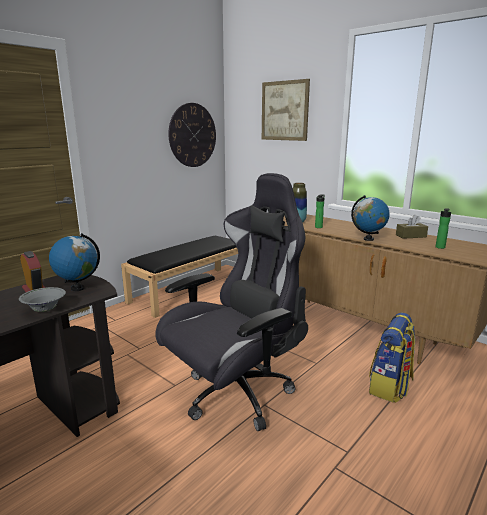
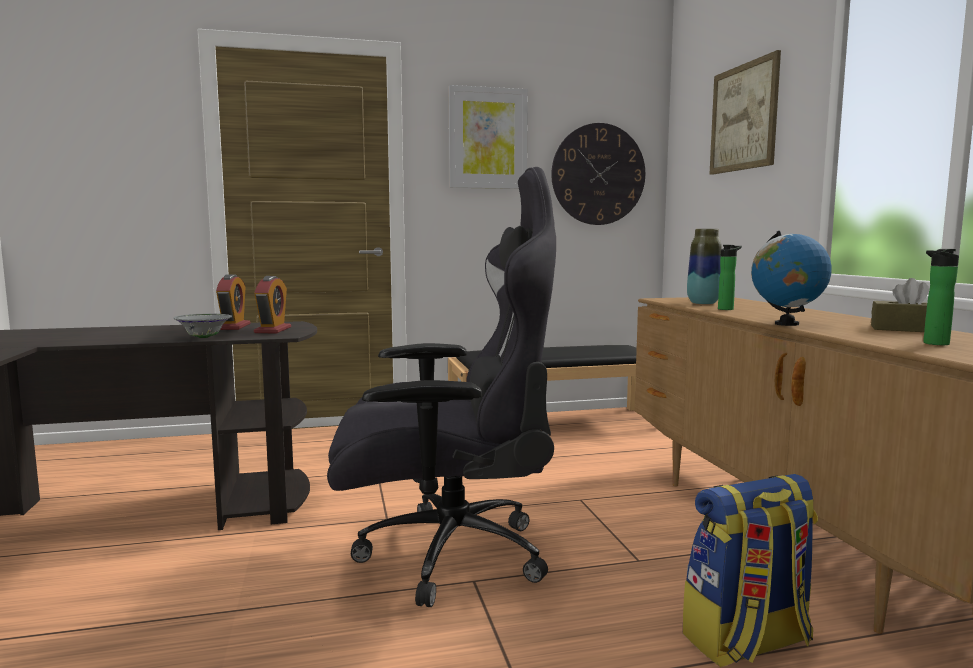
camera: 35 degrees right, 10 degrees down
globe [49,233,100,291] -> alarm clock [254,276,291,333]
none -> picture [449,85,528,189]

